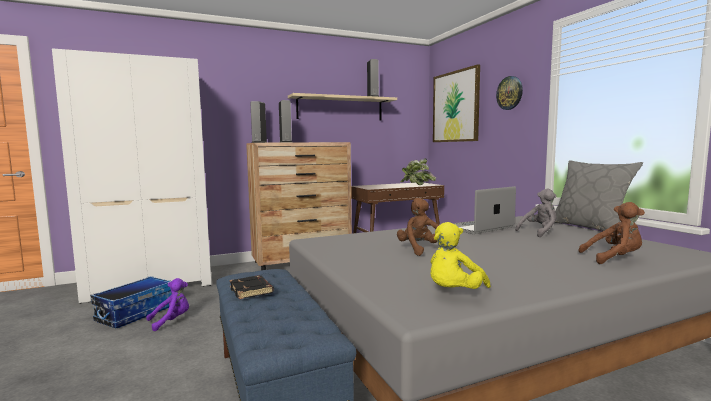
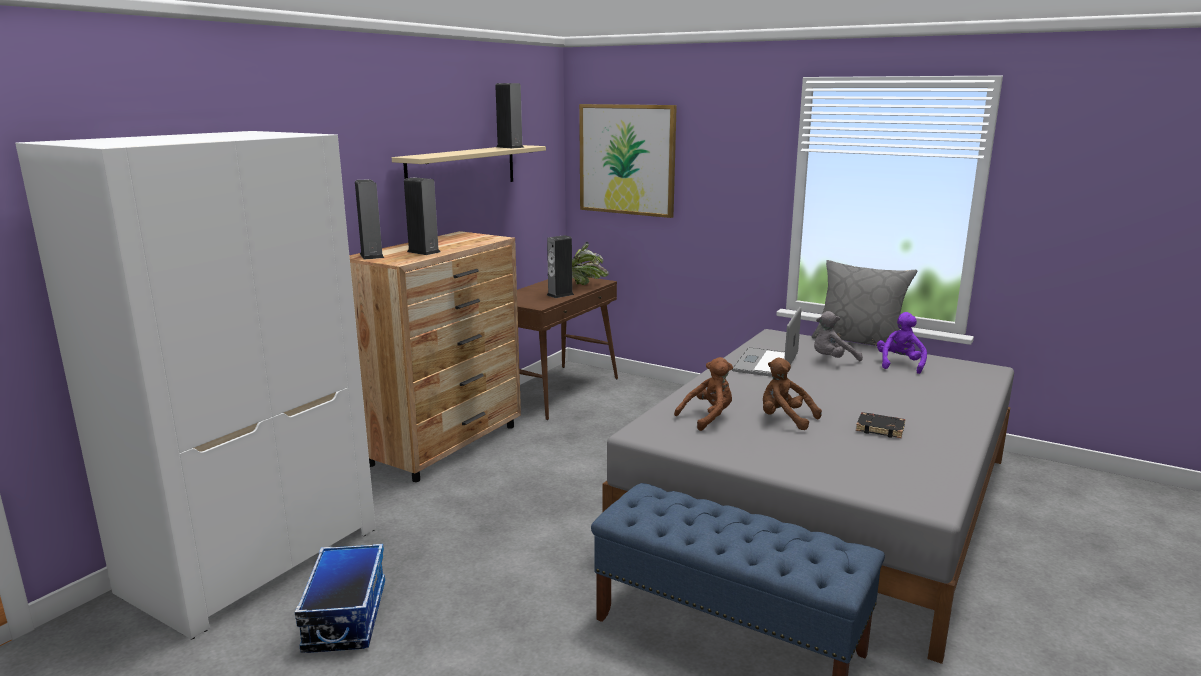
camera: 35 degrees left, 10 degrees up
purple plush toy [146,278,189,331] -> purple plush toy moved to [877,312,927,374]
black book [230,275,274,299] -> black book moved to [856,412,905,438]
yellow plush toy [431,222,491,289] -> none
wall clock [496,76,523,110] -> none
grey plush toy [515,189,557,237] -> grey plush toy turned 135 degrees counterclockwise [814,311,863,361]
brown plush toy [578,202,645,264] -> brown plush toy moved to [674,357,733,431]
none -> speaker [547,235,574,298]

